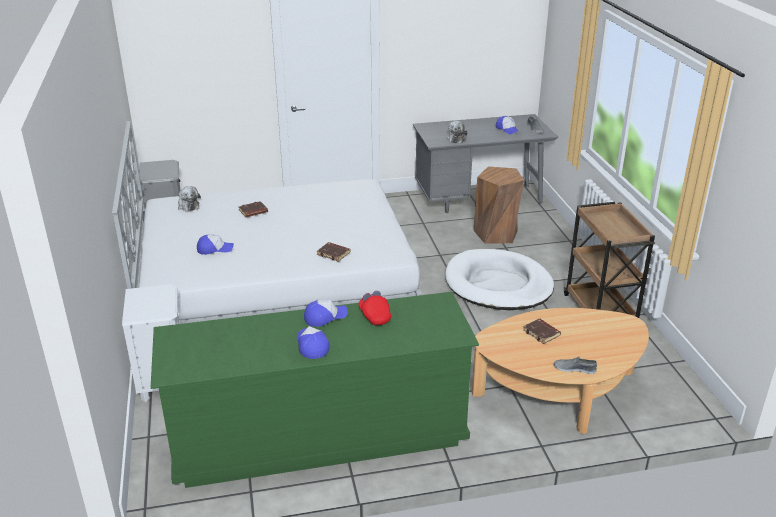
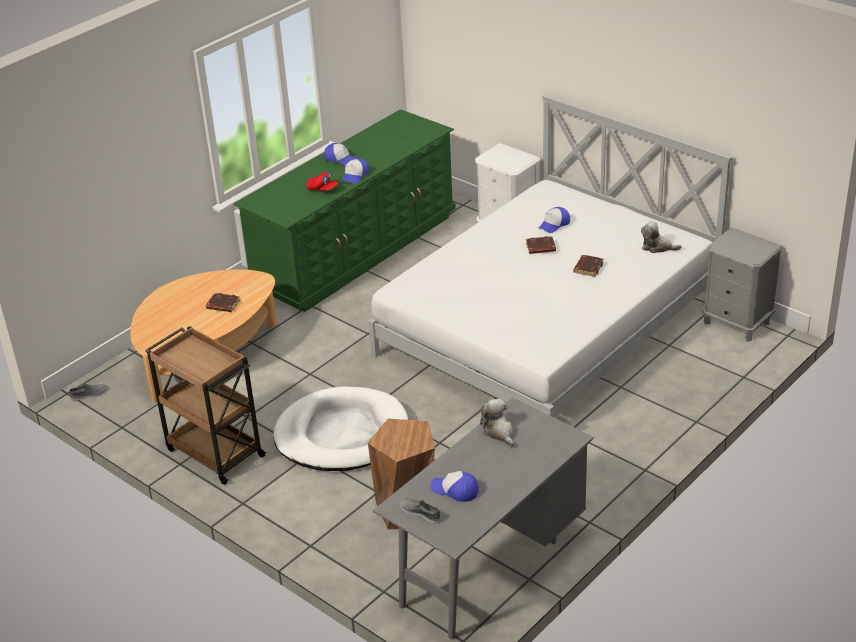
camera: 145 degrees right, 5 degrees up
brown book [317,242,351,262] -> brown book moved to [526,236,556,254]
grey shoe [554,357,597,374] -> grey shoe moved to [69,383,108,401]

